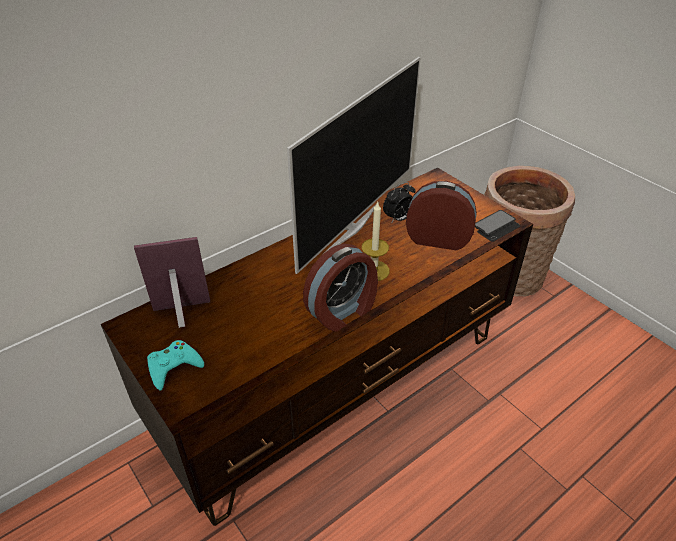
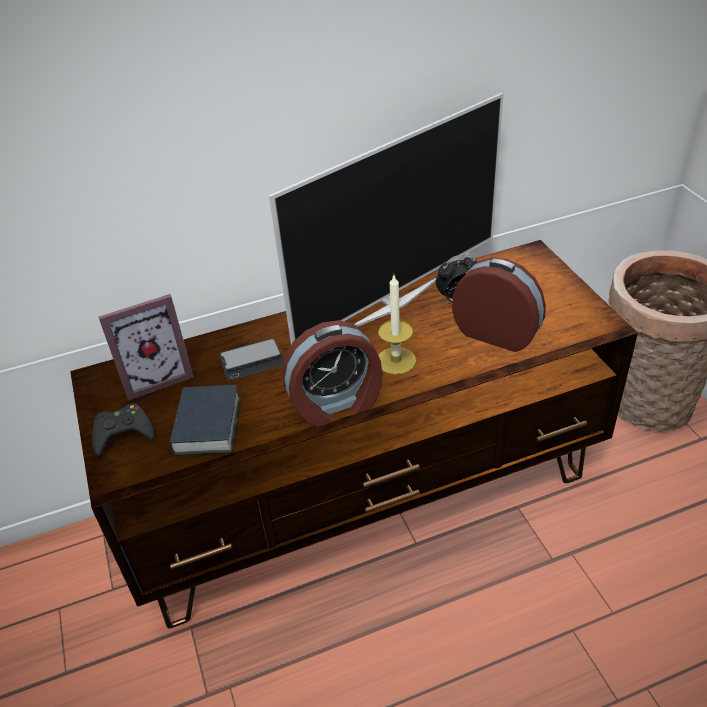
camera: 20 degrees right, 0 degrees up
picture frame [134,237,210,328] -> picture frame turned 150 degrees clockwise [98,294,194,400]
turquoise game controller [147,340,204,391] -> black game controller [92,403,155,456]
phone [475,210,520,242] -> phone moved to [219,338,284,381]
none -> book [169,385,241,456]

